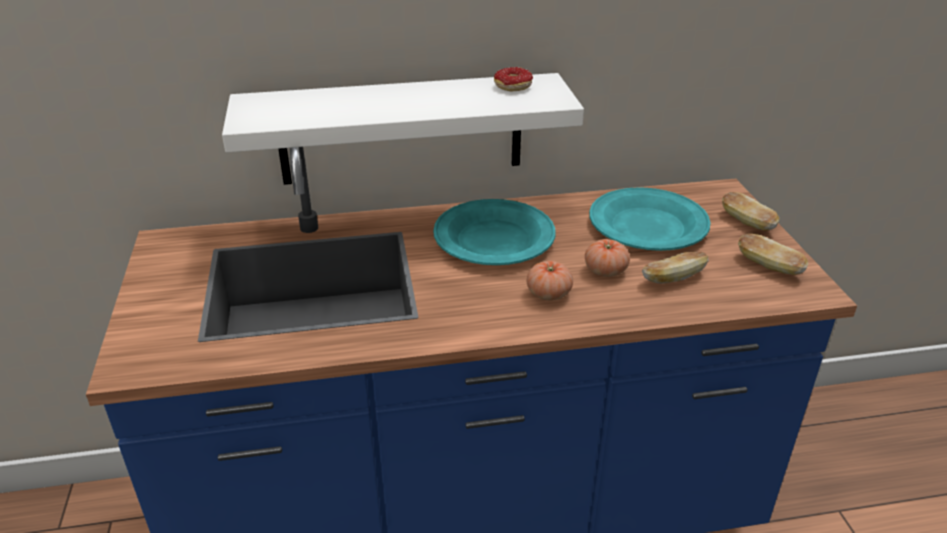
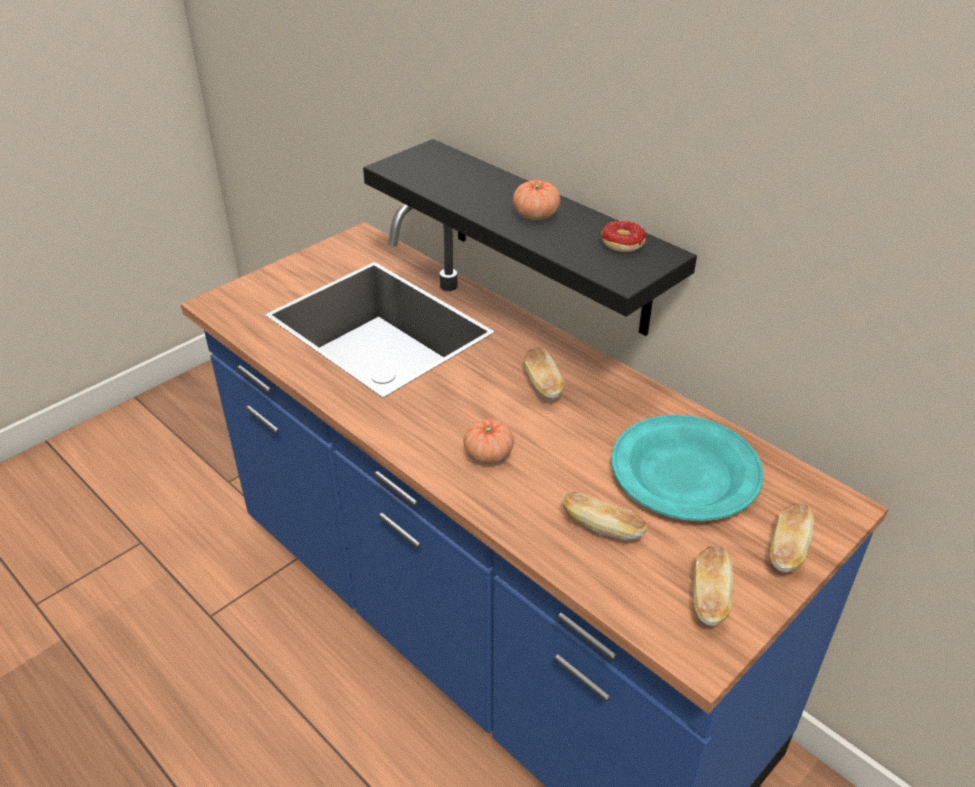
camera: 55 degrees right, 5 degrees up
white shelf [222,73,584,185] -> black shelf [363,139,697,336]
turquoise plate [433,199,555,265] -> bread [524,347,565,400]
tomato [585,239,630,277] -> tomato moved to [513,180,560,220]

